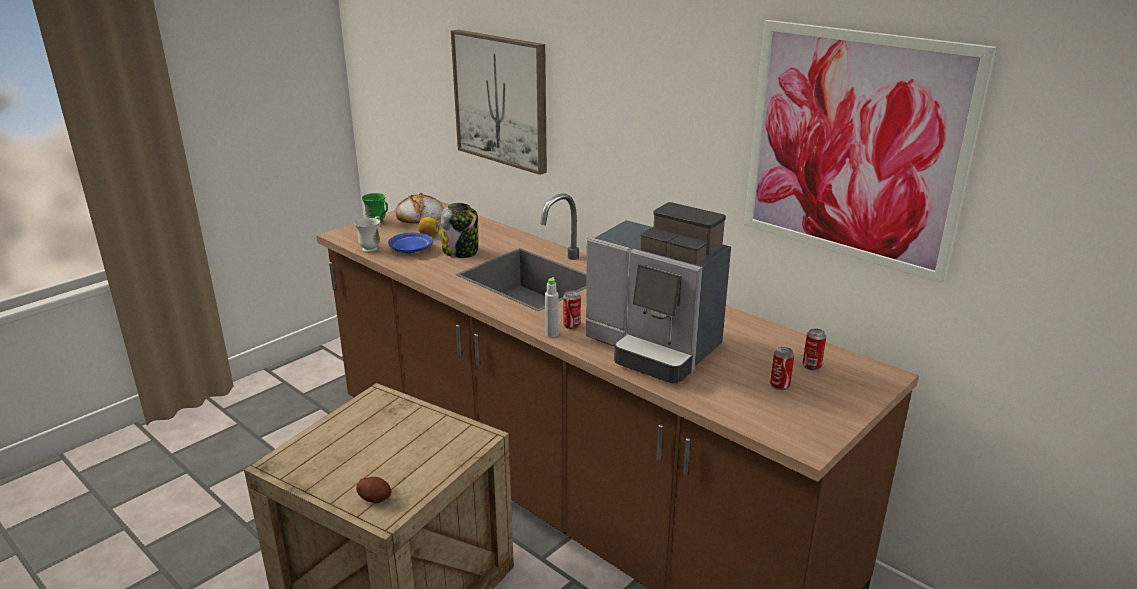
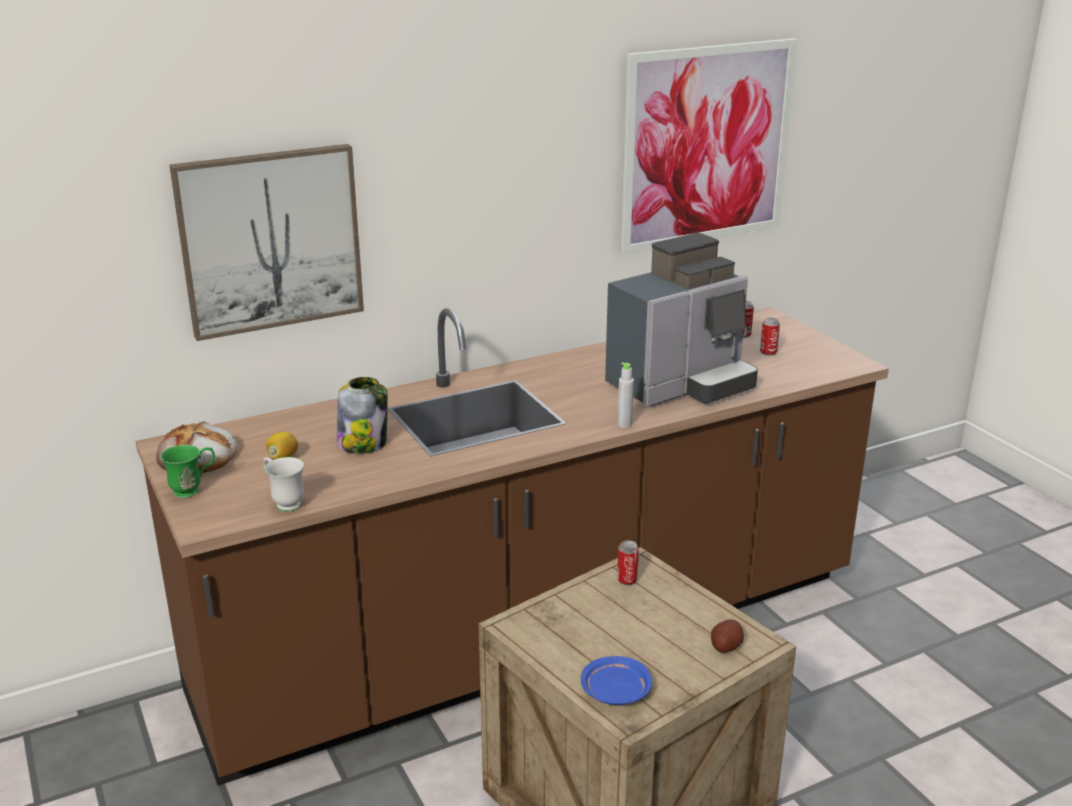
camera: 70 degrees left, 0 degrees up
blue plate [388,233,433,254] -> blue plate moved to [581,656,652,705]
can [563,290,581,329] -> can moved to [617,540,639,585]

